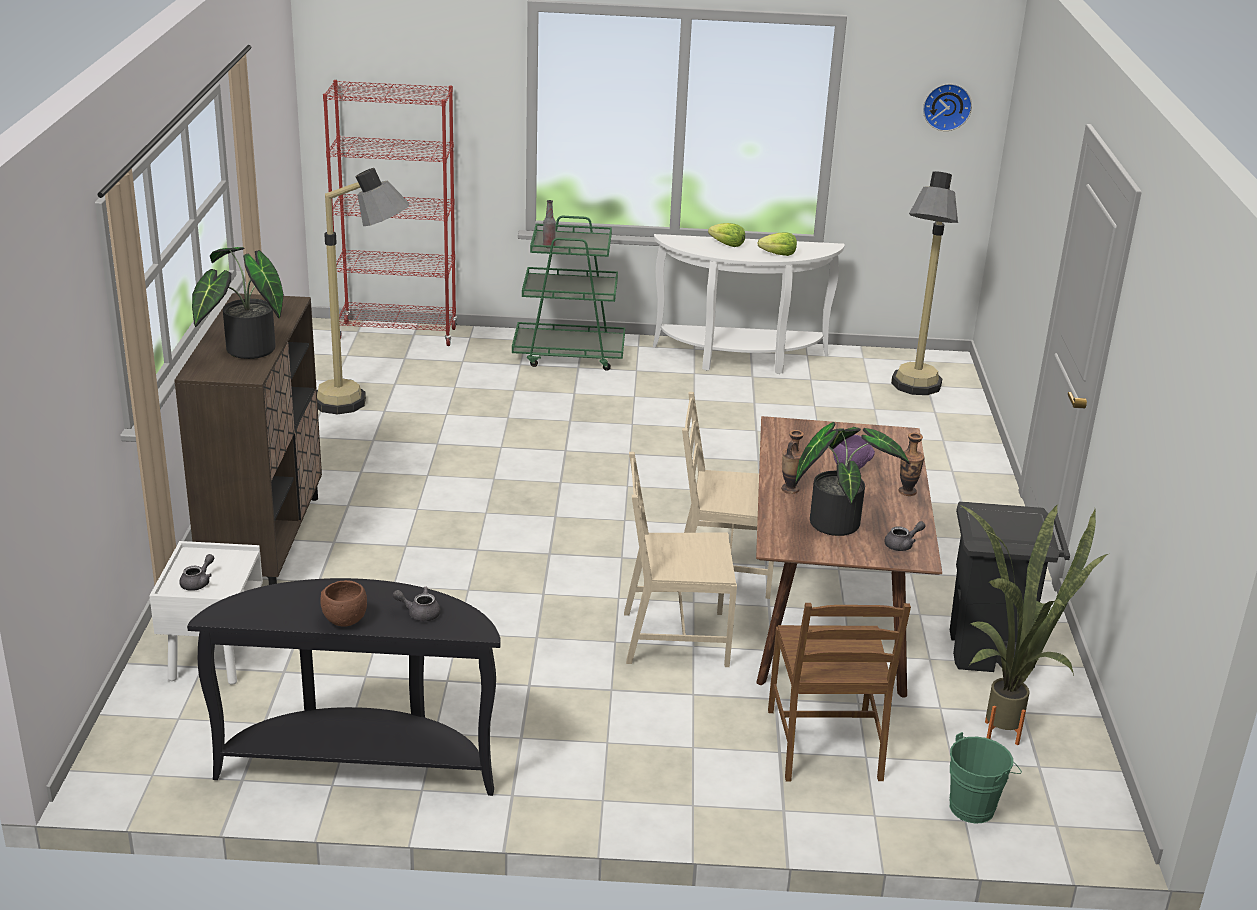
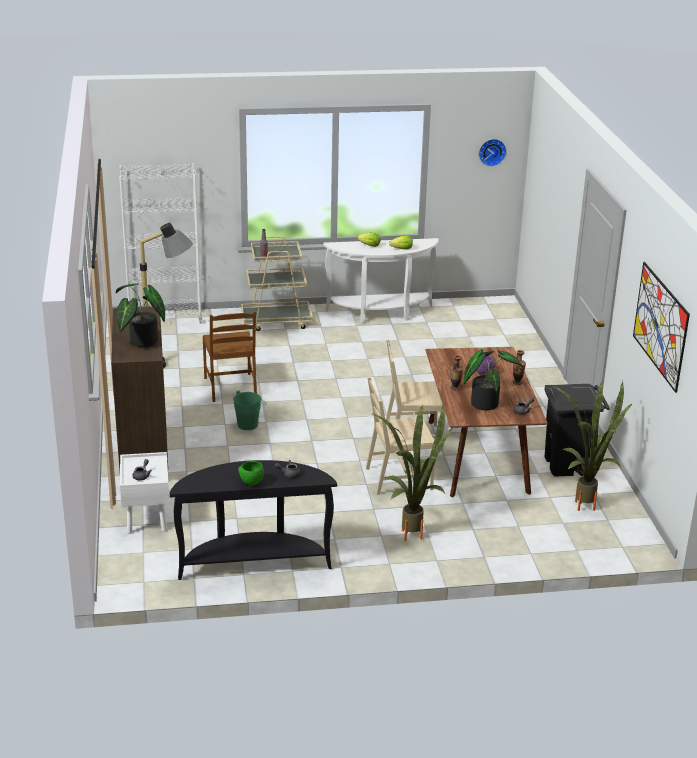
camera: 10 degrees left, 0 degrees up
brown bowl [320,580,367,627] -> green bowl [238,461,264,485]
red bookcase [323,80,457,346] -> white bookcase [119,163,202,324]
green cart [512,216,625,371] -> beige cart [241,236,313,331]
brown chair [768,603,911,781] -> brown chair moved to [203,311,257,402]
floor lamp [891,171,958,395] -> none
green bucket [950,732,1022,824] -> green bucket moved to [233,390,266,430]
none -> potted plant [371,405,454,541]
none -> picture [633,262,690,393]

